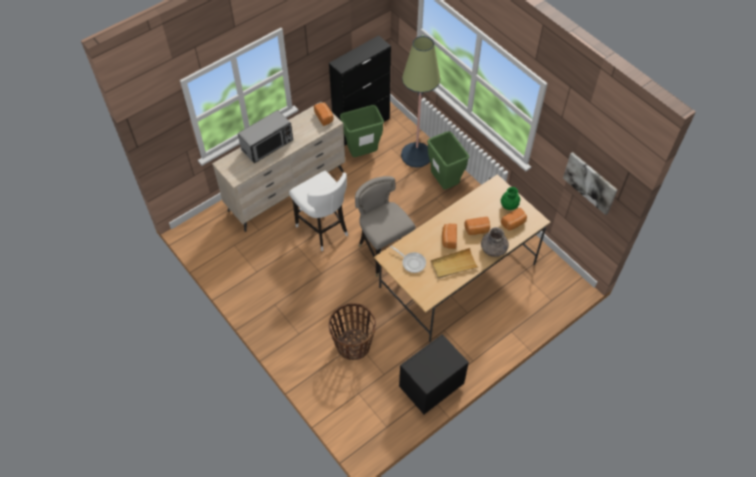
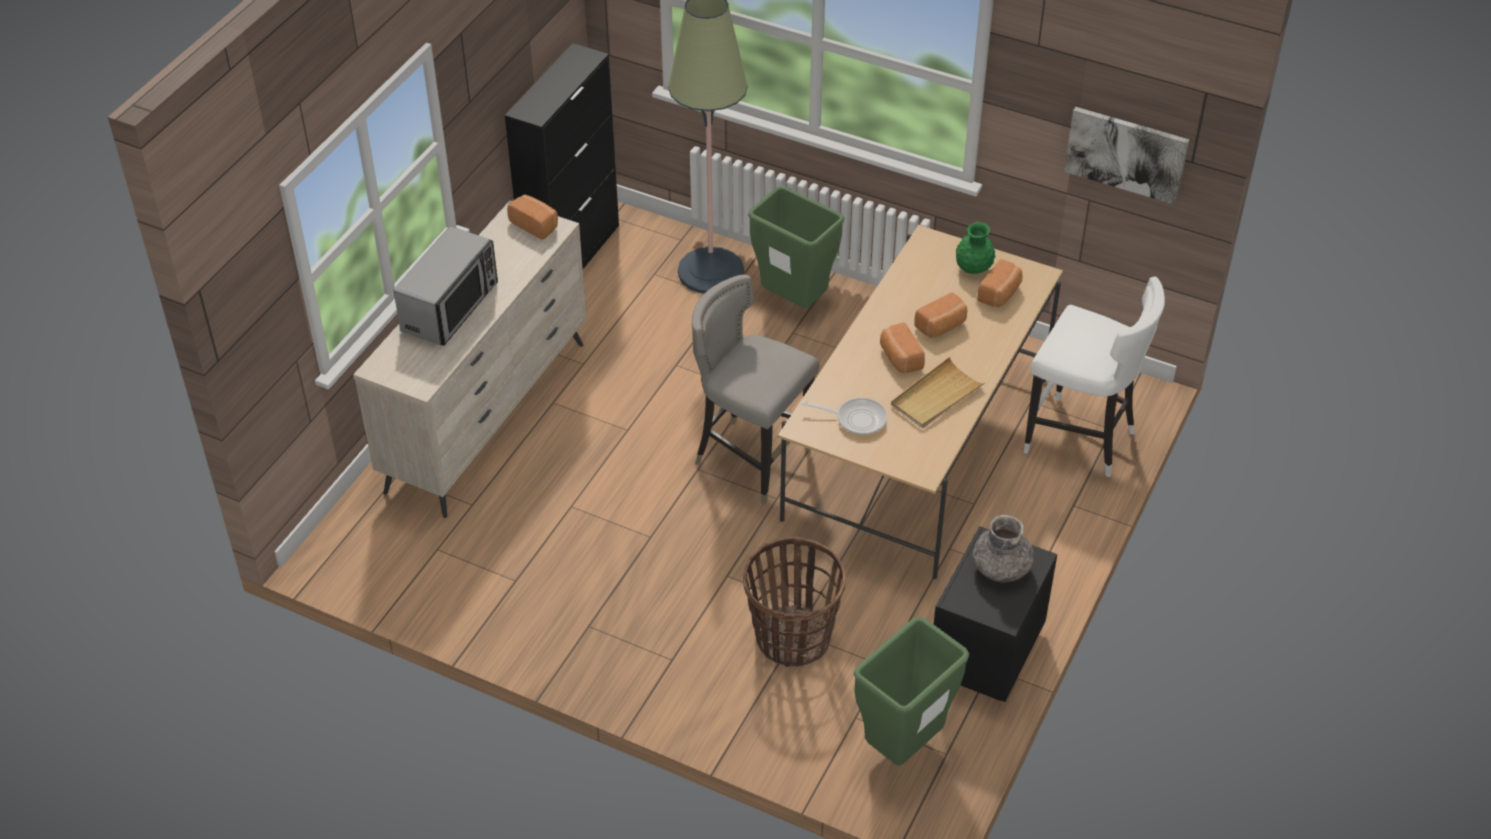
camera: 25 degrees left, 10 degrees down
white stool [289,171,348,251] -> white stool moved to [1024,277,1165,477]
green trash can [340,105,384,157] -> green trash can moved to [854,617,969,766]
grey vase [481,227,509,257] -> grey vase moved to [972,515,1034,583]

